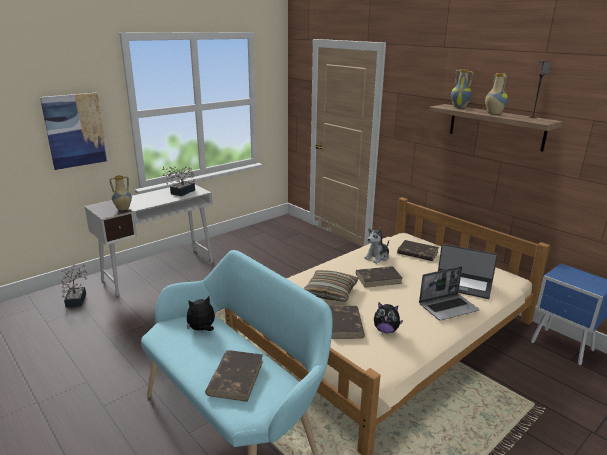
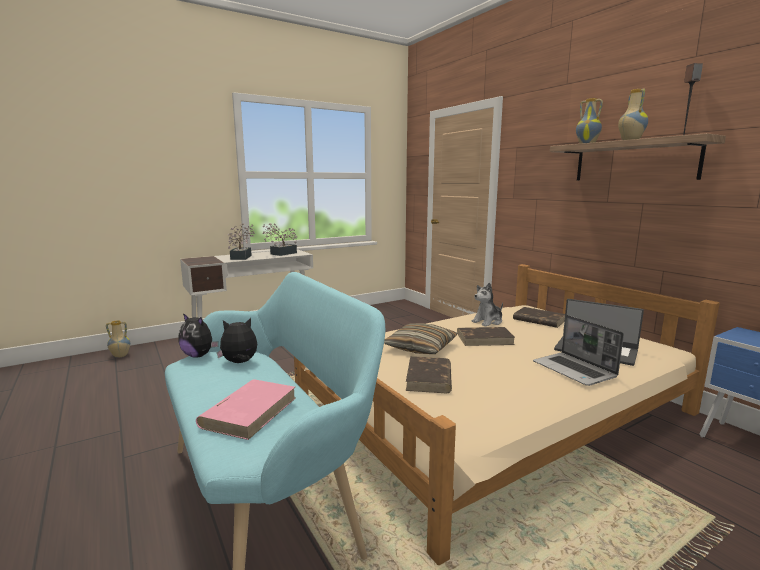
camera: 10 degrees right, 10 degrees down
picture [40,92,108,170] -> none
potted plant [59,265,87,307] -> potted plant moved to [228,223,255,260]
vase [109,175,132,210] -> vase moved to [106,320,130,358]
brown book [205,350,263,402] -> pink book [196,379,296,440]
plush toy [374,302,403,333] -> plush toy moved to [178,313,218,358]
laptop [419,266,480,320] -> laptop turned 75 degrees clockwise [533,315,624,386]

